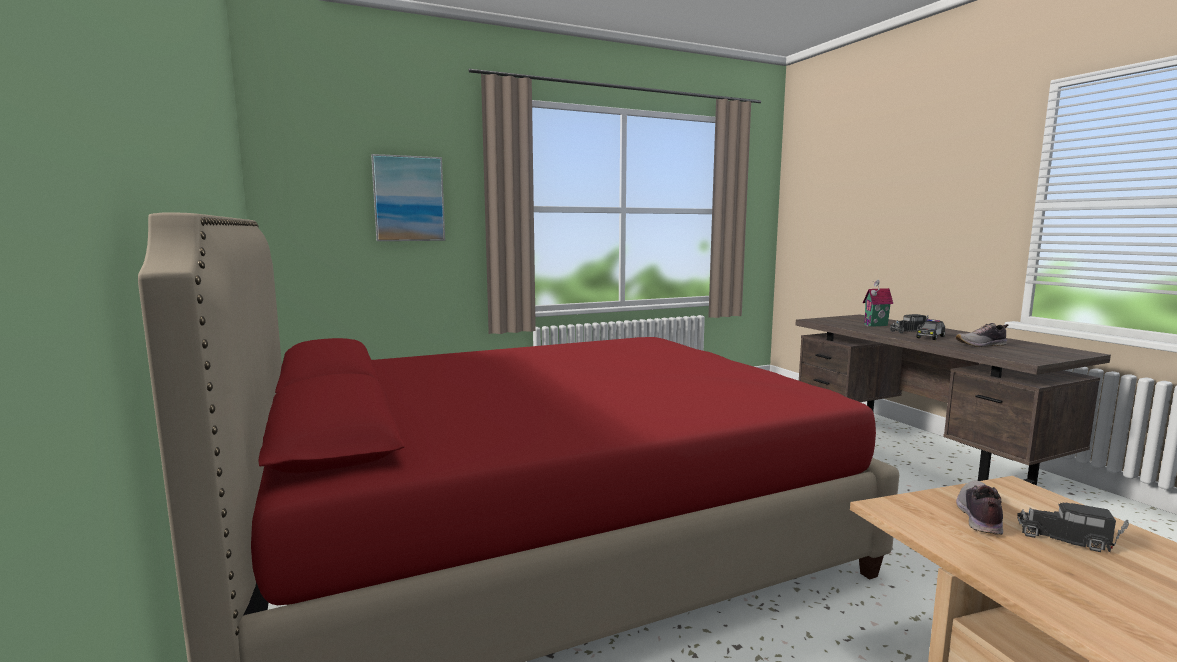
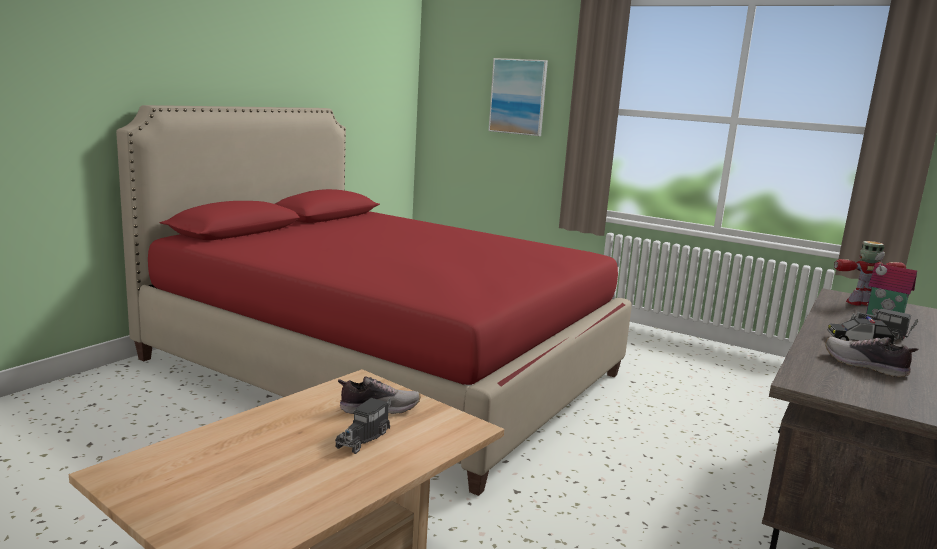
camera: 55 degrees right, 5 degrees up
toy truck [1017,502,1129,552] -> toy truck turned 150 degrees counterclockwise [335,398,391,454]
none -> toy robot [834,241,906,306]

